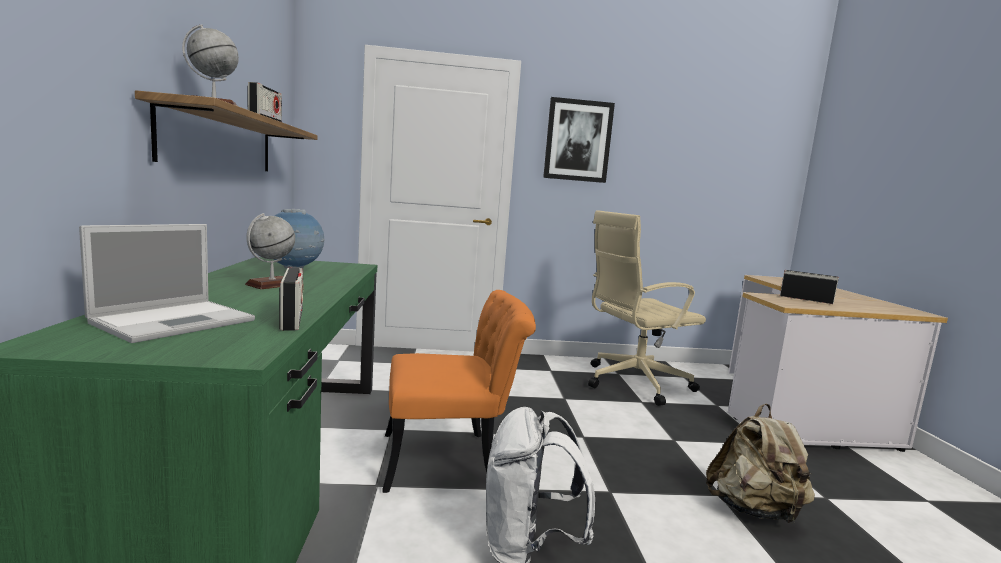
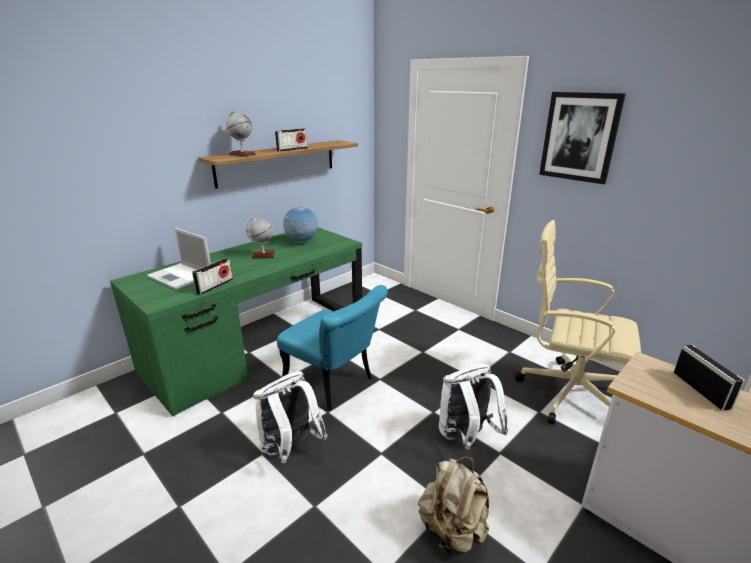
camera: 50 degrees right, 15 degrees up
laptop [79,224,255,343] -> laptop turned 45 degrees clockwise [147,228,211,290]
orange chair [383,290,536,493] -> turquoise chair [277,285,388,410]
none -> white backpack [439,364,508,449]

